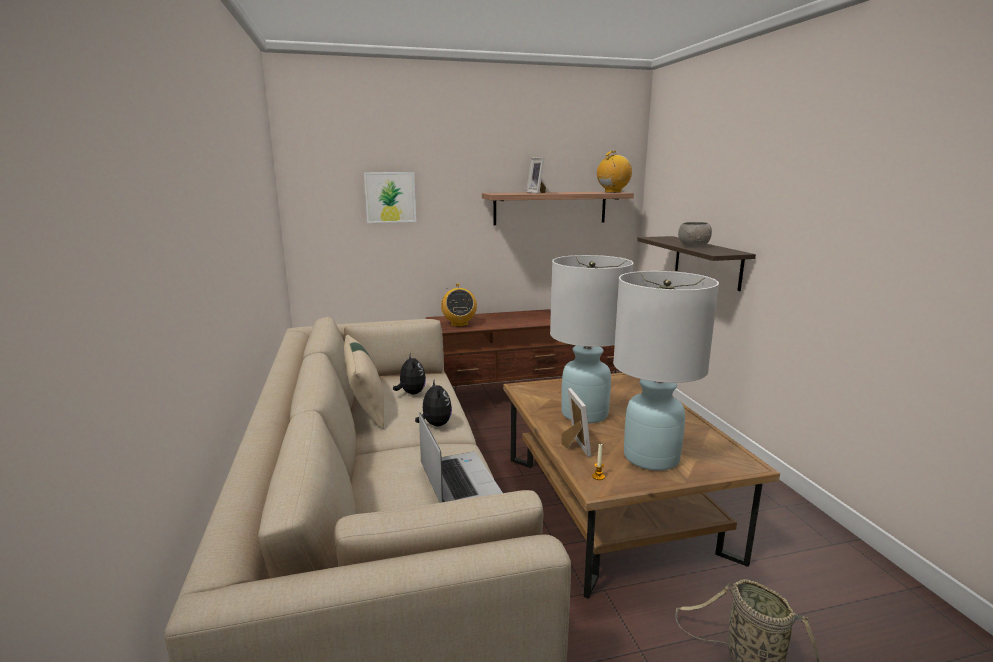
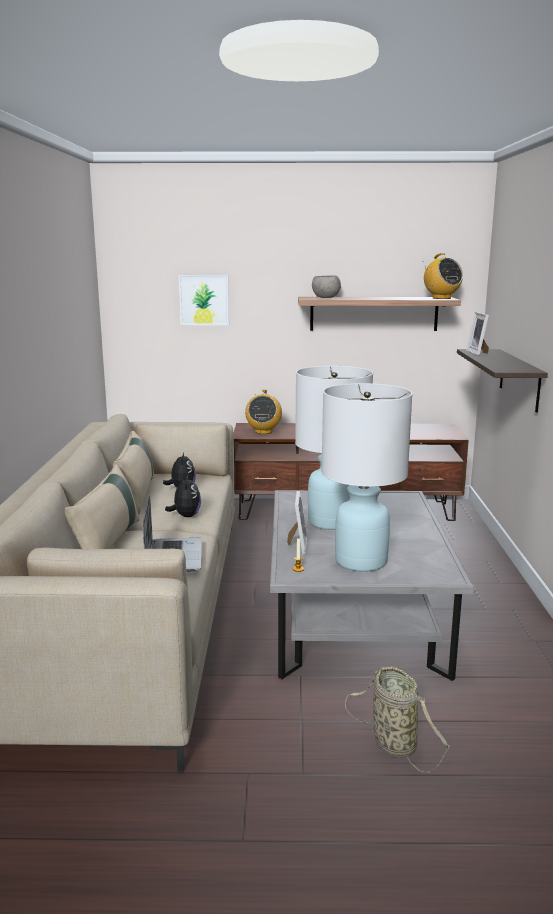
camera: 15 degrees right, 0 degrees up
brown coffee table [503,373,780,599] -> grey coffee table [270,490,474,681]
picture frame [526,157,546,194] -> picture frame moved to [466,312,489,356]
radio [597,151,632,193] -> radio turned 90 degrees clockwise [424,253,463,299]
grey bowl [678,222,712,247] -> grey bowl moved to [312,275,341,298]
none -> beige pillow [65,464,140,549]

